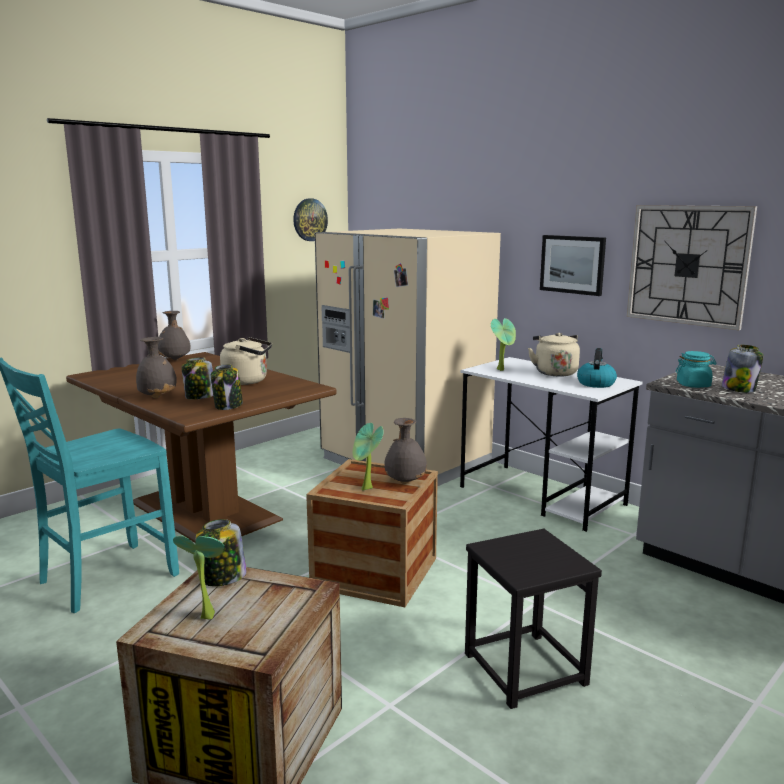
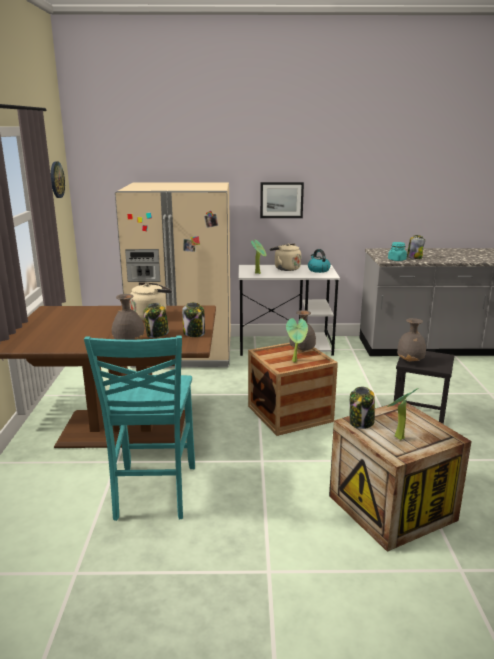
camera: 45 degrees left, 5 degrees up
grey vase [158,311,190,360] -> grey vase moved to [397,318,426,362]
wall clock [627,205,757,330] -> none

